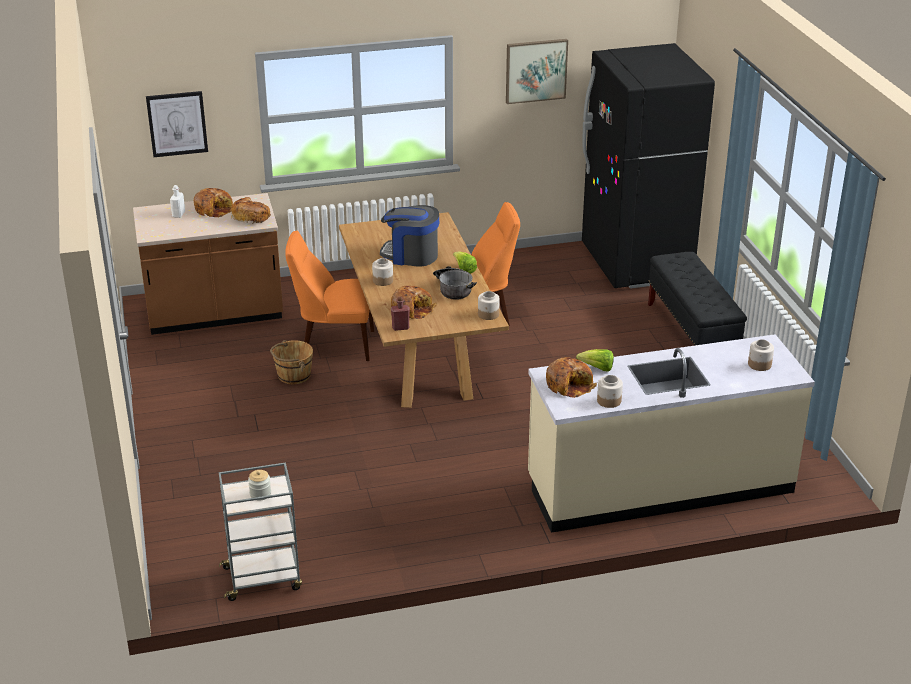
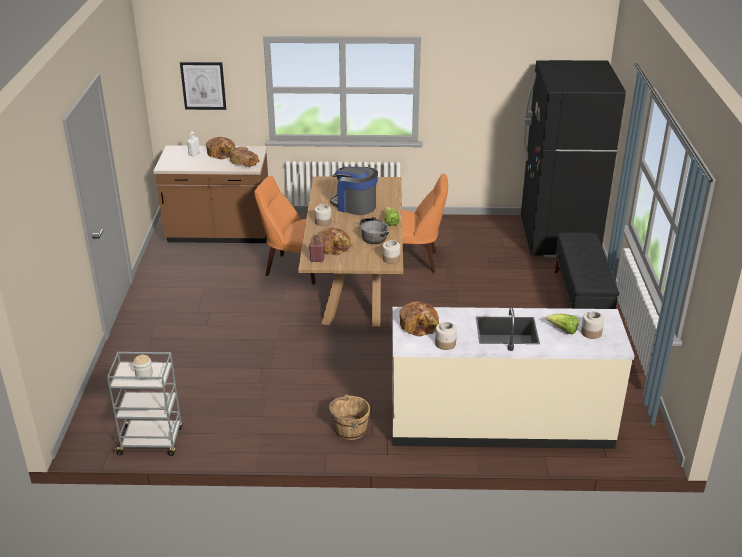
camera: 15 degrees right, 0 degrees up
brown bucket [270,340,313,385] -> brown bucket moved to [329,394,370,440]
picture [506,39,568,104] -> none
lettuce [576,349,614,372] -> lettuce moved to [546,314,579,335]

